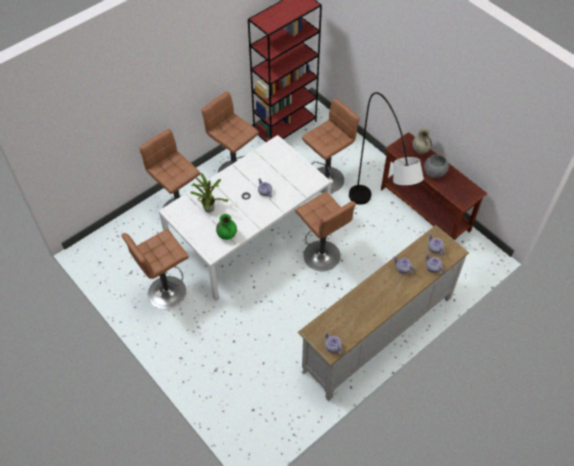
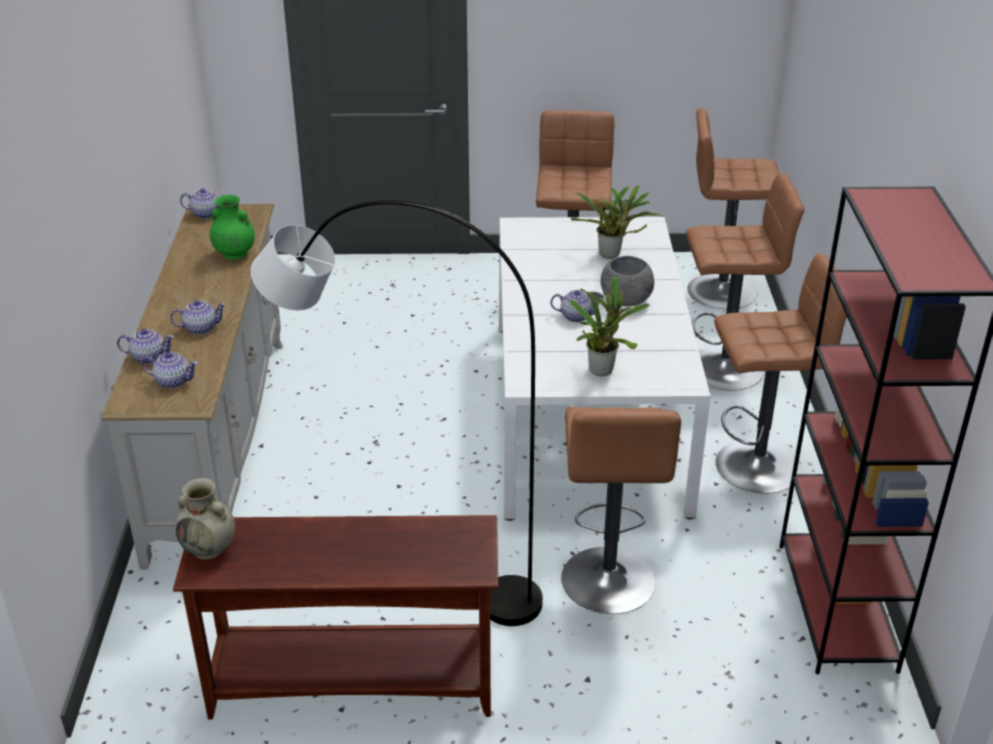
camera: 130 degrees right, 20 degrees down
green vase [216,214,237,240] -> green vase moved to [210,195,255,260]
brown stool [295,192,356,271] -> brown stool moved to [687,109,779,309]
beige vase [412,128,432,154] -> beige vase moved to [176,478,235,560]
grey bowl [424,154,449,178] -> grey bowl moved to [601,256,654,306]
none -> potted plant [570,276,649,376]

